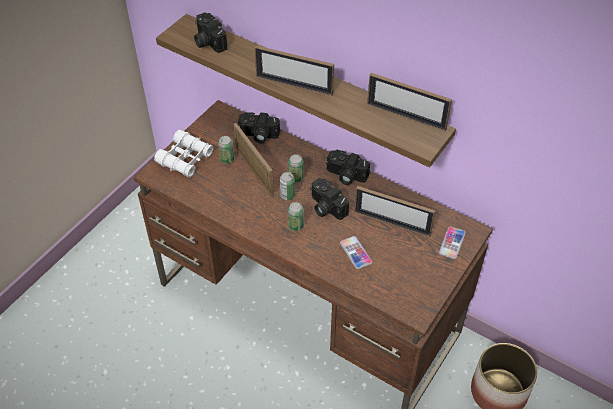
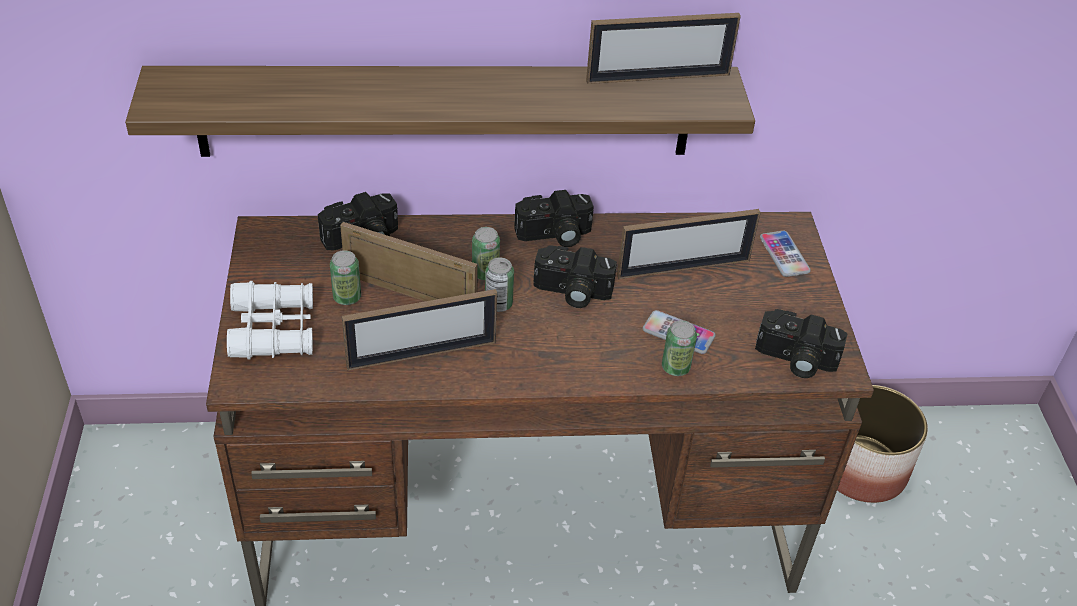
camera: 40 degrees left, 5 degrees down
camera [194,12,228,53] -> camera moved to [755,309,848,378]
picture frame [254,45,334,96] -> picture frame moved to [342,289,497,371]
can [288,202,304,231] -> can moved to [662,320,697,376]

